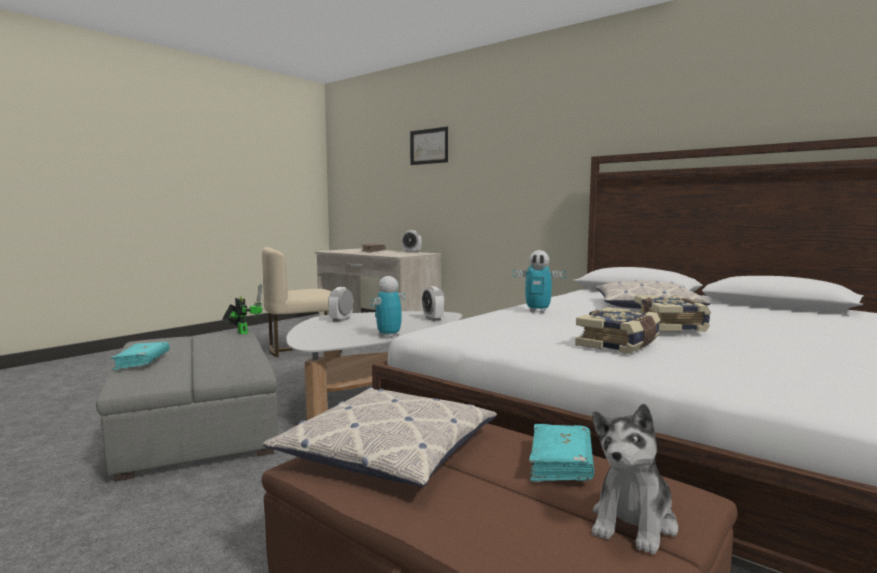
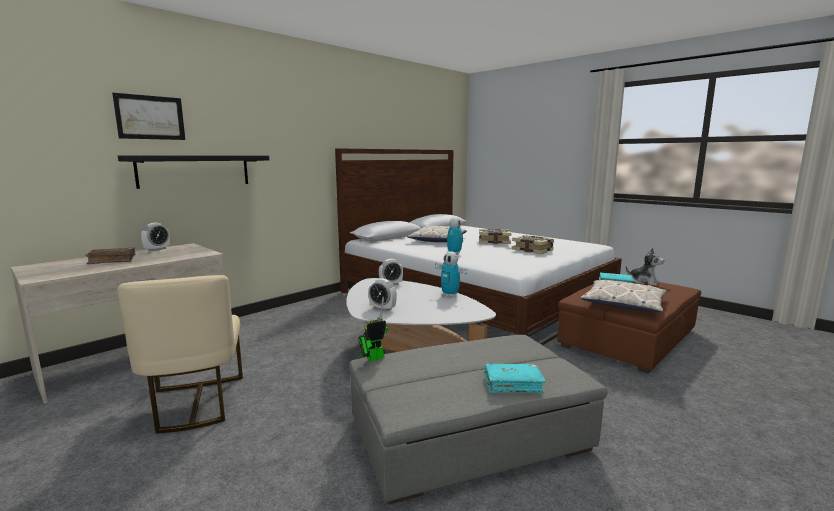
camera: 85 degrees left, 5 degrees up
none -> black shelf [118,155,269,189]

